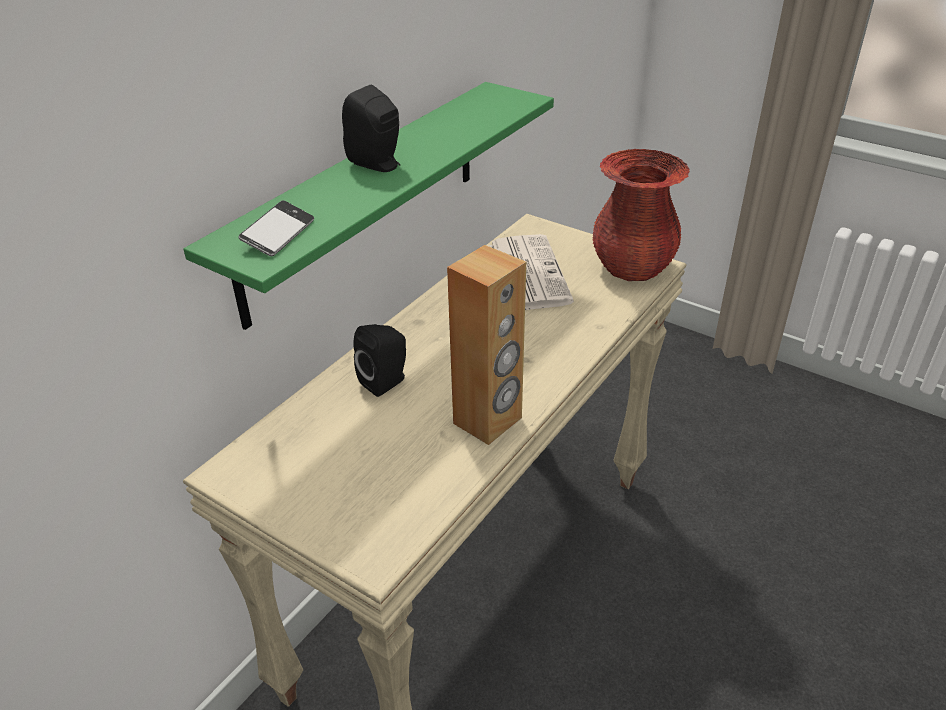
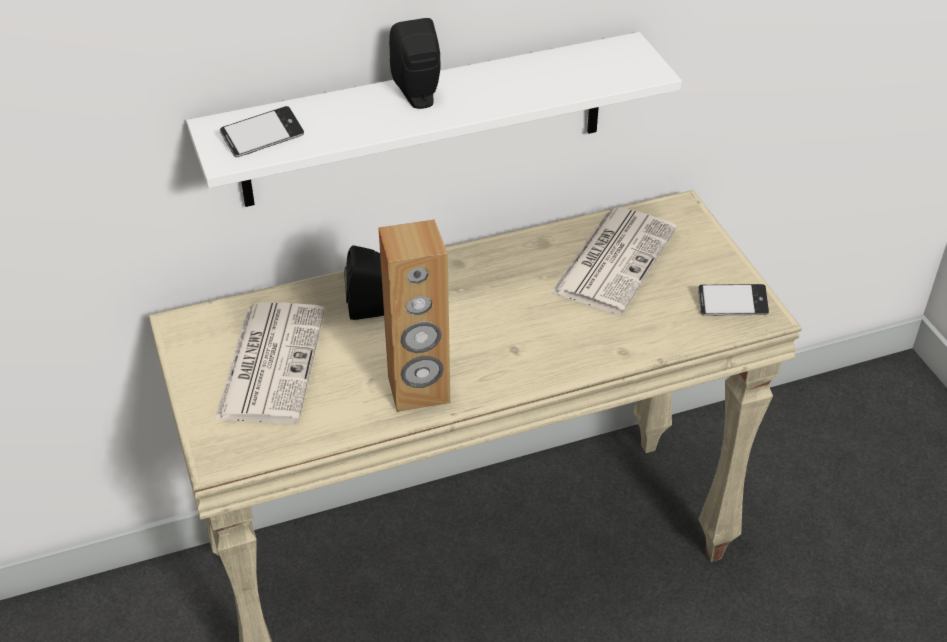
camera: 35 degrees right, 5 degrees up
green shelf [183,82,554,330] -> white shelf [186,32,682,207]
red vase [593,149,690,281] -> phone [698,284,769,316]
none -> newspaper [214,303,325,423]

